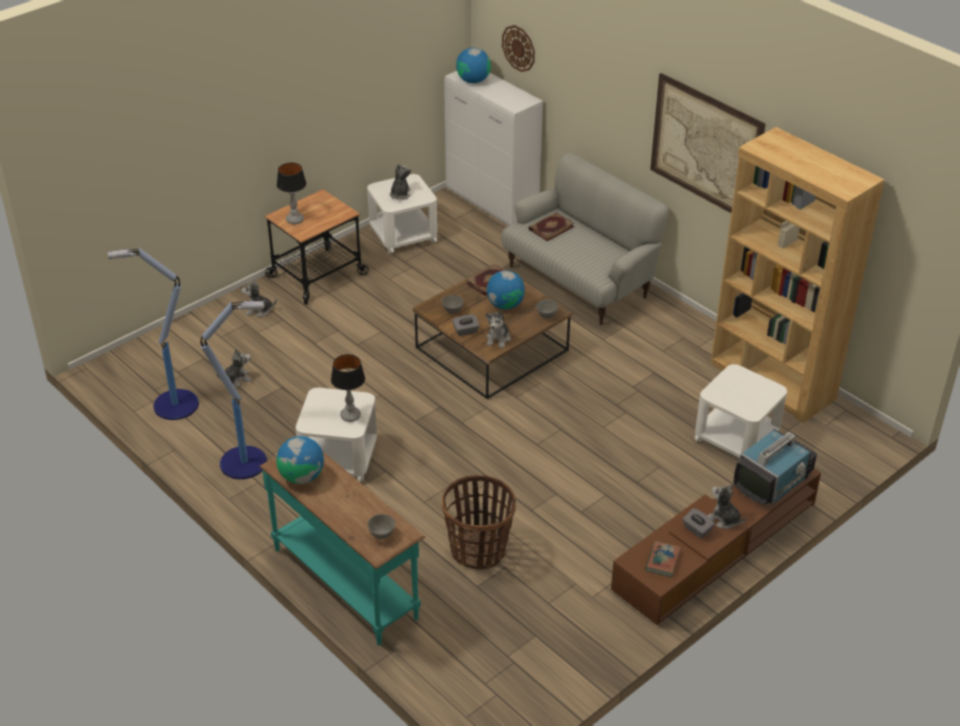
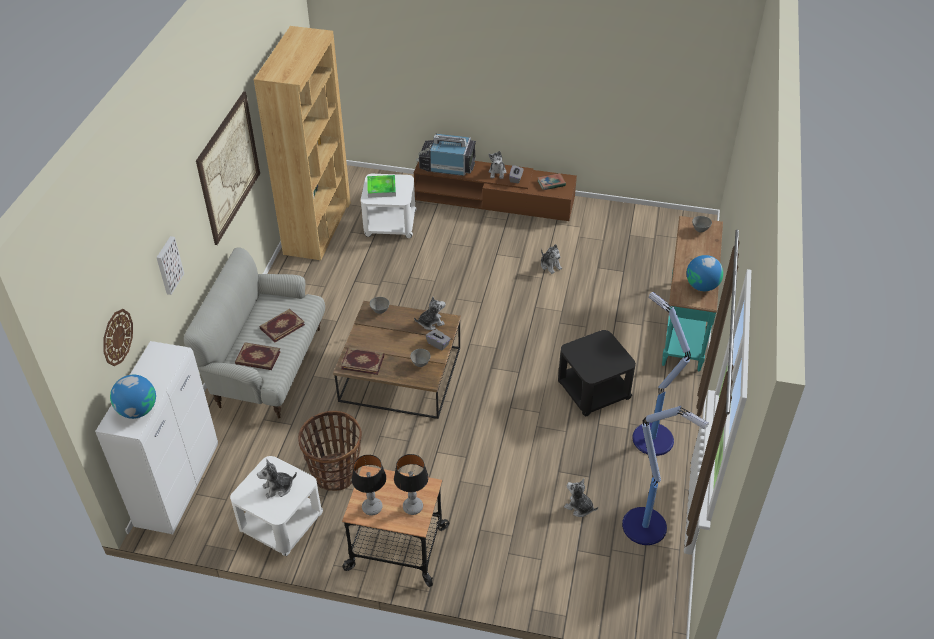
camera: 125 degrees left, 5 degrees up
plush toy [241,279,277,317] -> plush toy moved to [541,244,562,274]
white side table [296,388,377,482] -> black side table [558,330,636,416]
table lamp [331,354,365,422] -> table lamp moved to [352,455,386,516]
basket [442,475,516,570] -> basket moved to [298,411,362,491]
globe [487,271,525,309] -> none
none -> picture [156,236,184,295]
none -> book [259,309,305,342]
none -> tray [367,175,396,198]

